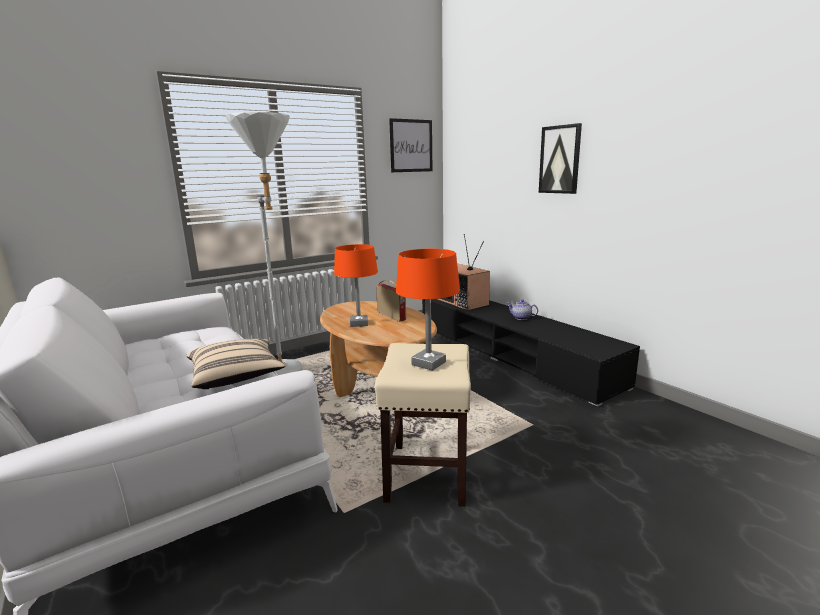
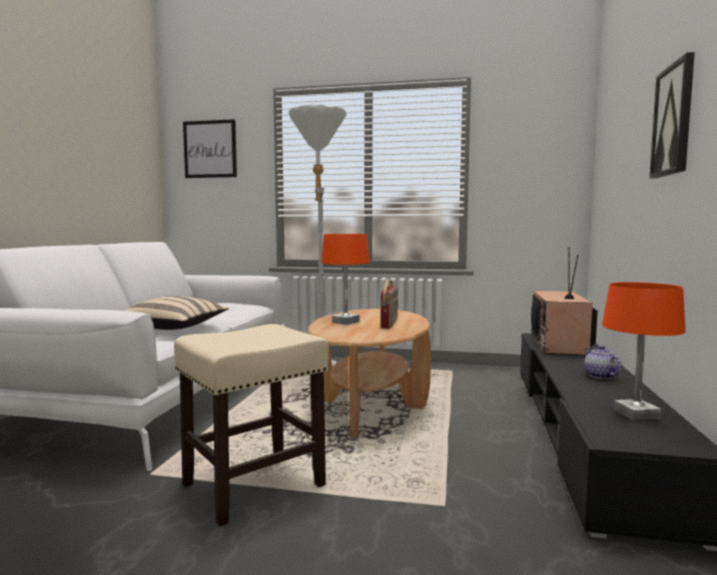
camera: 45 degrees right, 10 degrees down
picture [389,118,432,172] -> picture moved to [183,119,237,178]
orange table lamp [396,249,460,371] -> orange table lamp moved to [602,282,686,421]

